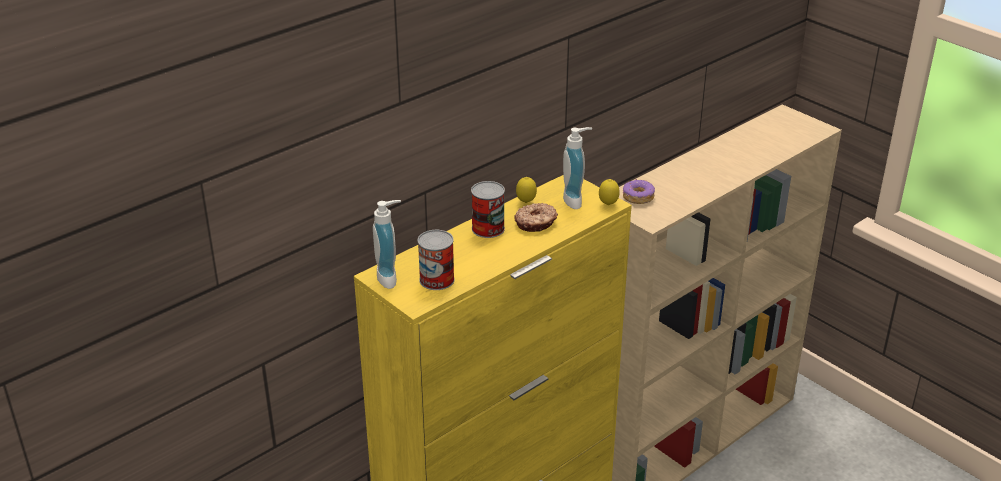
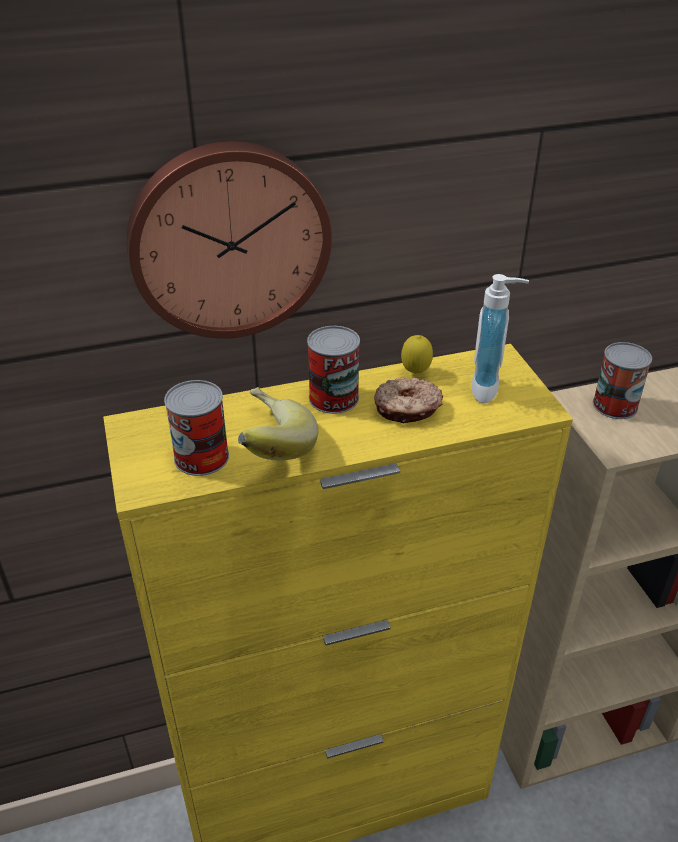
camera: 25 degrees right, 5 degrees up
soap dispenser [373,200,401,289] -> none
lemon [599,179,620,205] -> none
donut [623,179,655,204] -> can [593,342,652,419]
none -> wall clock [126,141,332,339]
none -> banana [238,387,318,460]

